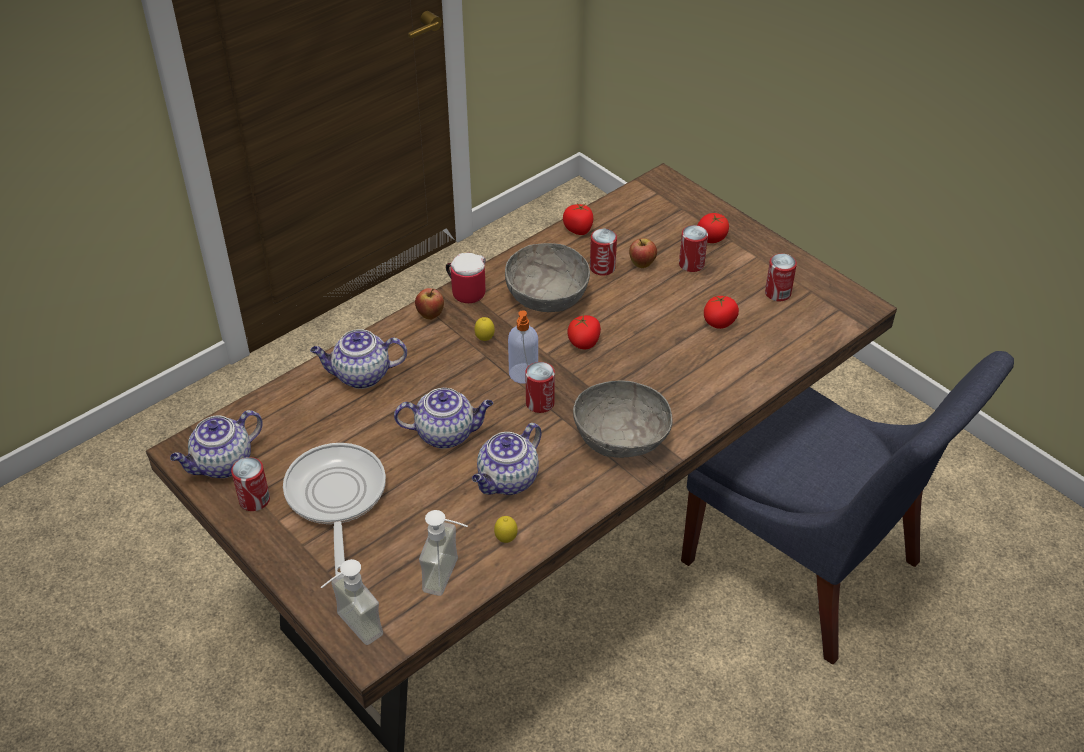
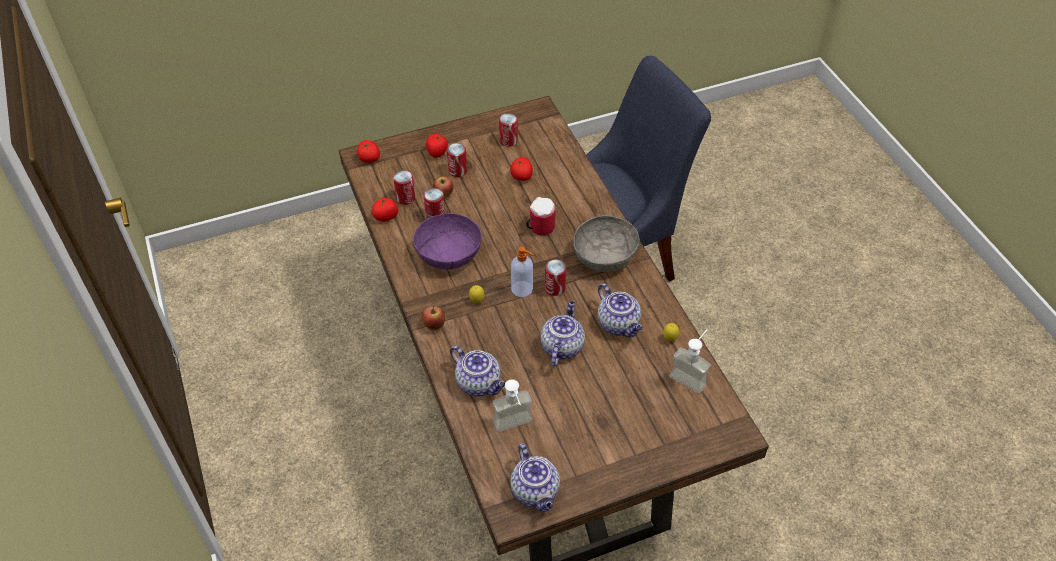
camera: 70 degrees left, 5 degrees up
can [231,457,270,511] -> can moved to [393,170,415,205]
frying pan [283,443,386,576] -> none
teapot [310,329,407,389] -> teapot turned 60 degrees counterclockwise [450,345,505,397]
soap dispenser [321,559,383,645] -> soap dispenser moved to [493,379,532,432]
mug [446,253,486,303] -> mug moved to [526,197,555,235]
grey bowl [505,243,590,312] -> purple bowl [413,213,482,270]
tomato [568,315,601,349] -> tomato moved to [357,140,380,163]

